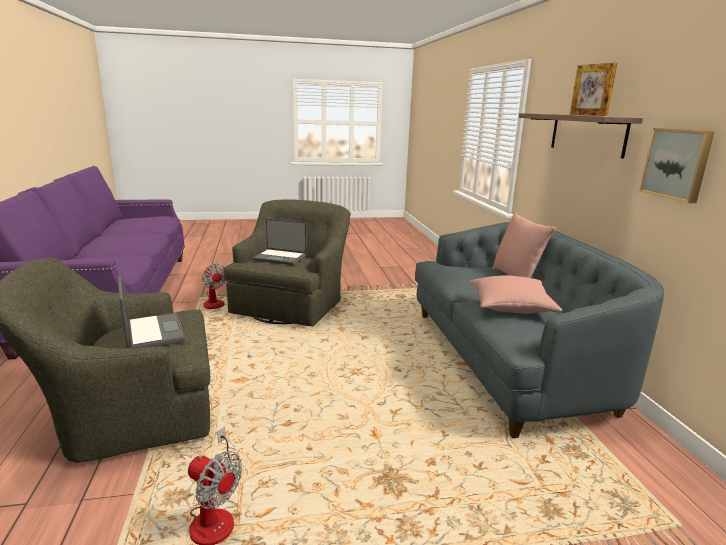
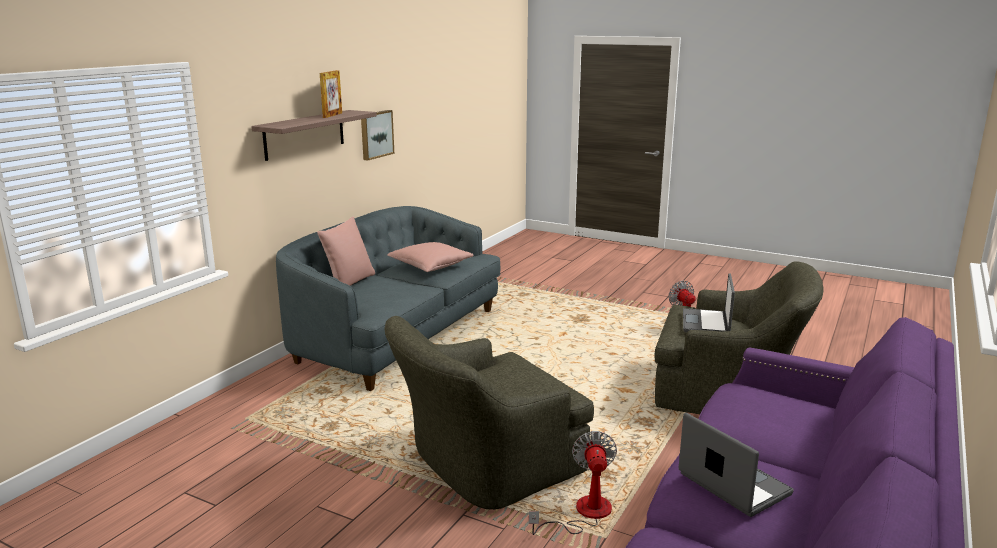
camera: 140 degrees left, 0 degrees up
laptop [252,218,307,265] -> laptop moved to [679,413,794,517]

